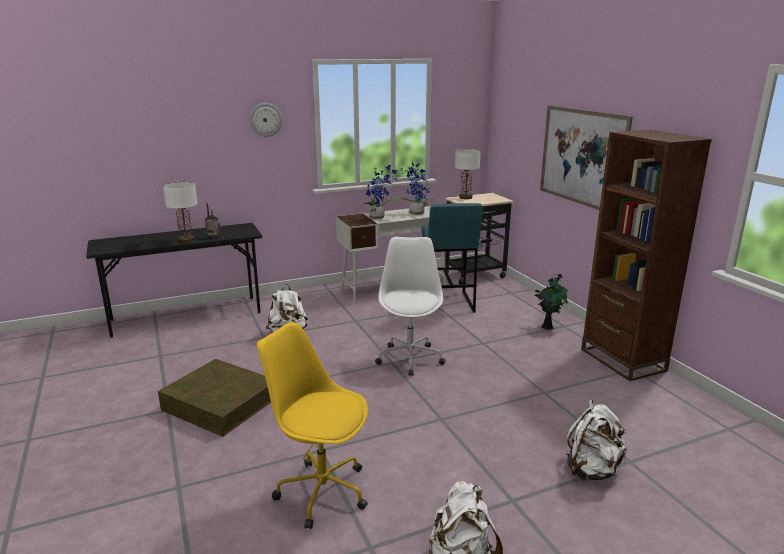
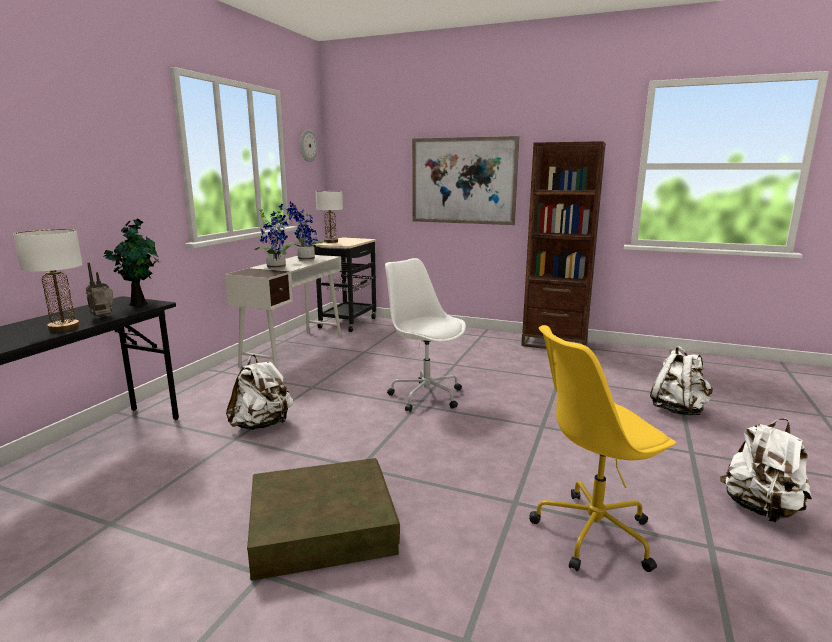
camera: 45 degrees left, 5 degrees down
wall clock [249,103,283,137] -> wall clock moved to [300,130,318,162]
turquoise stool [422,203,483,312] -> none
potted plant [534,274,568,330] -> potted plant moved to [103,219,160,306]

